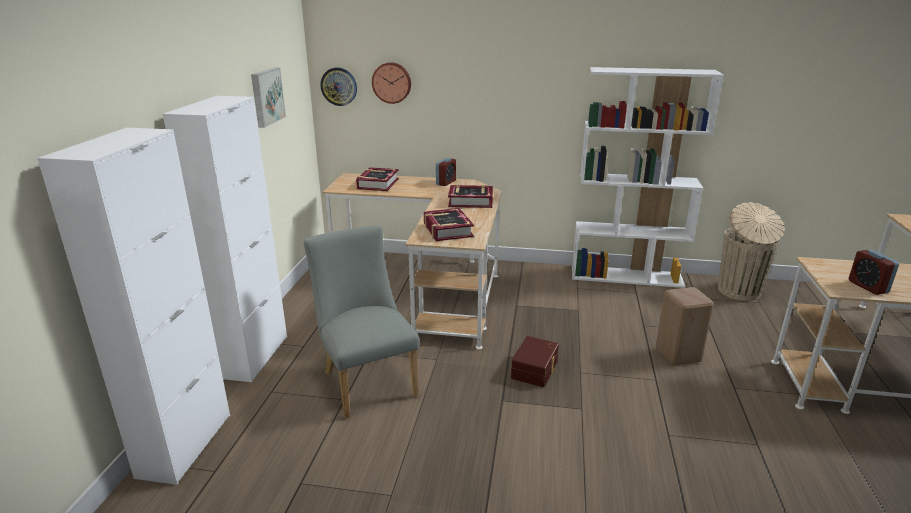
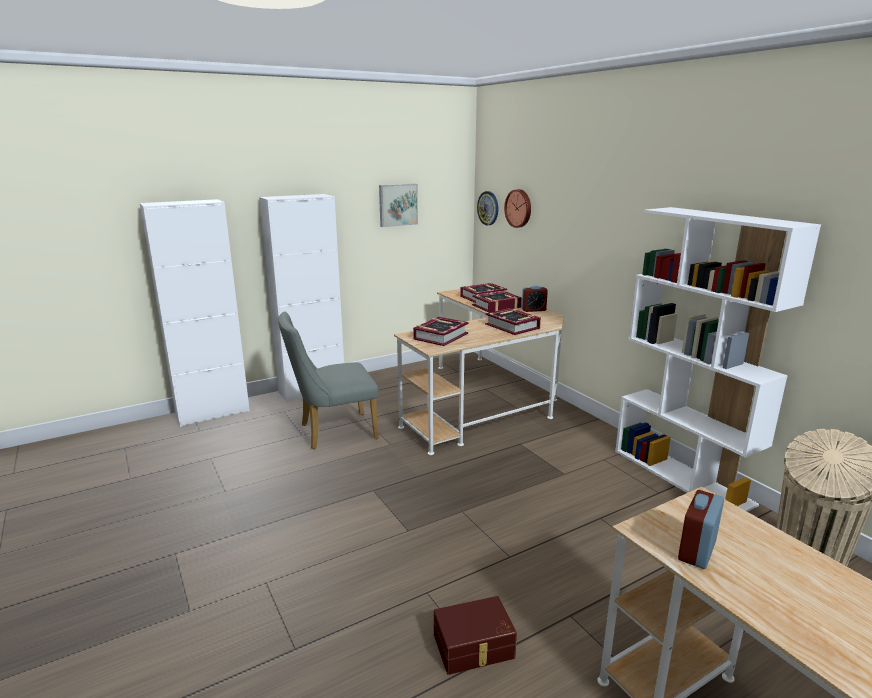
camera: 50 degrees right, 5 degrees down
grey chair [304,226,419,418] -> grey chair turned 135 degrees counterclockwise [279,312,379,449]
brown storage box [511,336,559,387] -> brown storage box moved to [434,596,517,675]
beige stool [656,287,714,366] -> none
none -> book [472,291,522,313]

